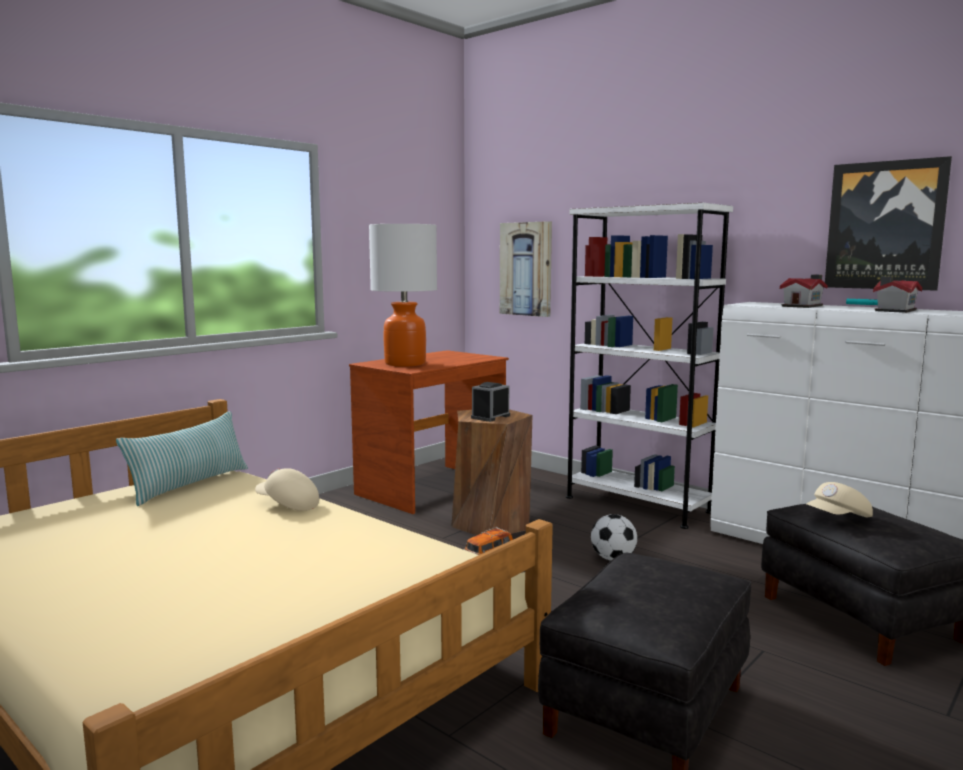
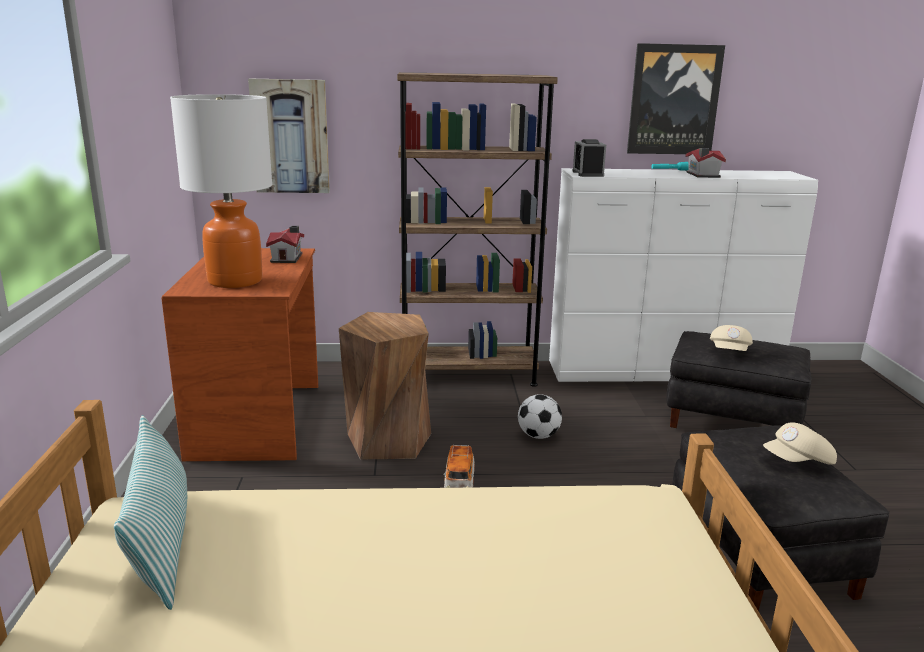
camera: 45 degrees left, 10 degrees up
beige cap [255,468,319,511] -> beige cap moved to [763,423,837,465]
alarm clock [471,382,510,422] -> alarm clock moved to [572,139,606,177]
white bookcase [566,203,733,529] -> brown bookcase [397,72,558,387]
toy house [780,275,828,308] -> toy house moved to [266,226,304,263]

